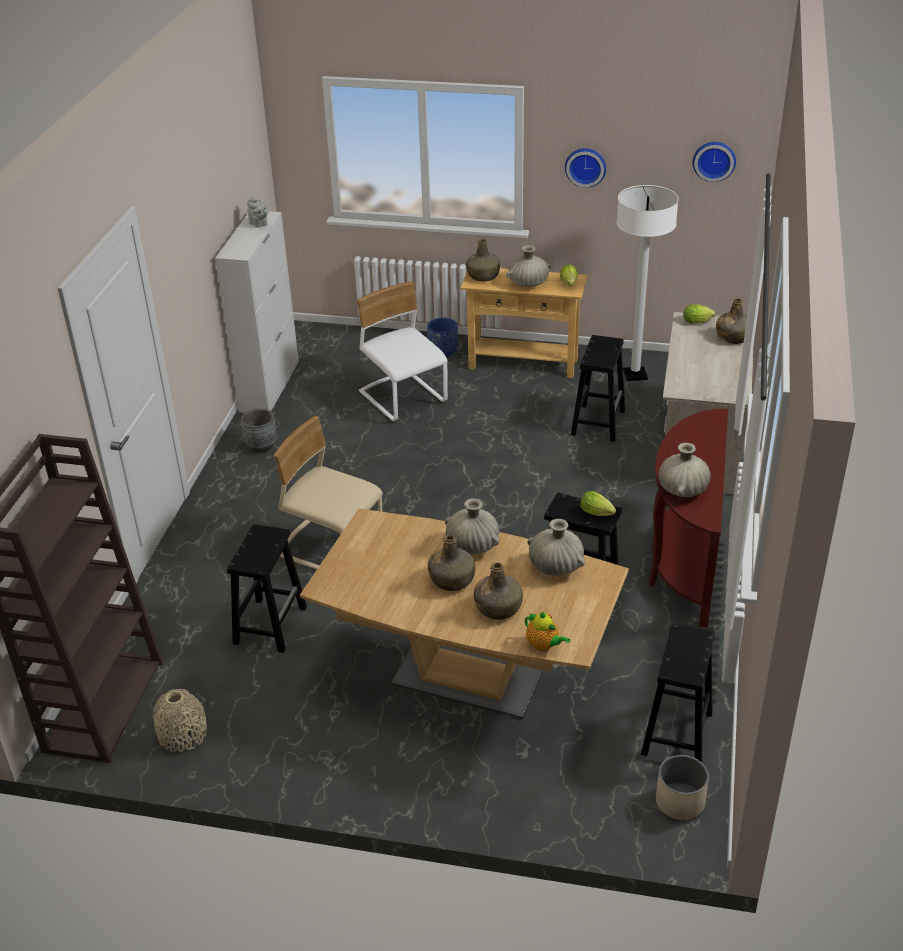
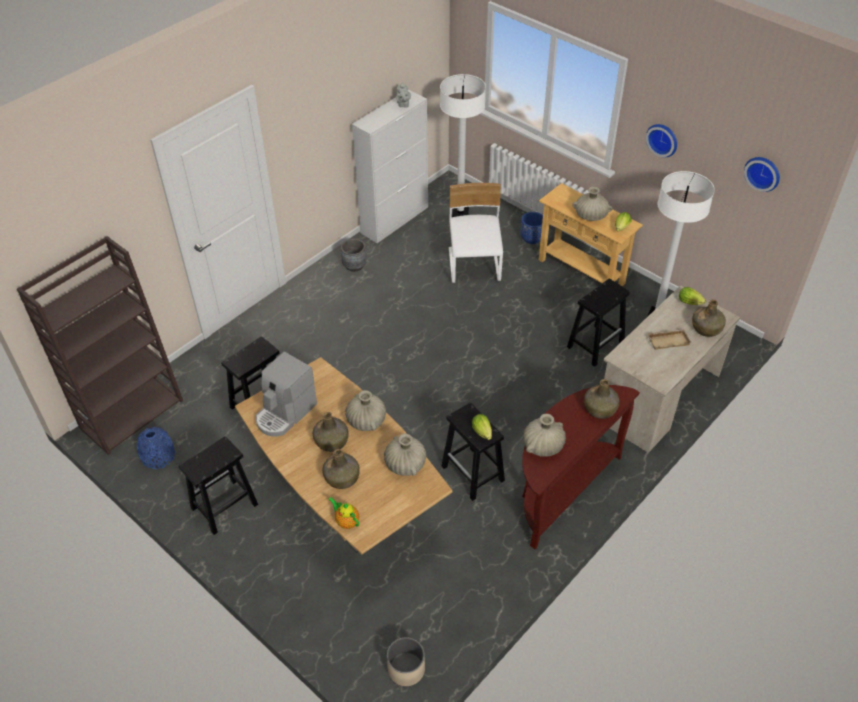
camera: 30 degrees right, 10 degrees up
beige vase [152,689,207,753] -> blue vase [137,427,175,469]
beige chair [274,416,383,570] -> none
green bottle [466,239,500,282] -> green bottle moved to [584,379,619,419]
teapot [525,612,570,651] -> teapot turned 150 degrees clockwise [328,497,359,529]
black stool [641,624,715,763] -> black stool moved to [179,436,258,535]
none -> coffee machine [256,352,317,436]
none -> white floor lamp [440,74,486,217]
none -> beige tray [647,329,692,350]

